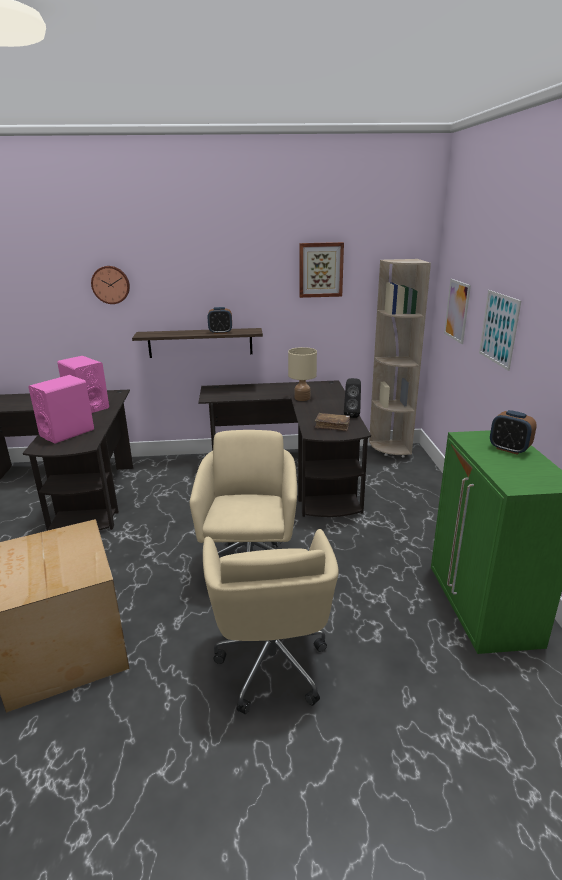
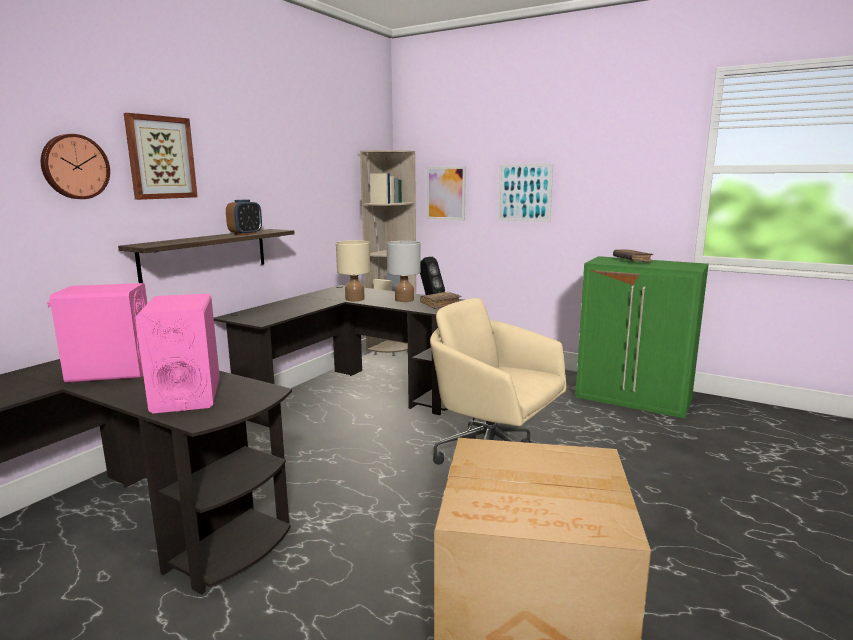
camera: 55 degrees left, 10 degrees down
beige office chair [203,529,339,714] -> none
picture [300,242,344,298] -> picture moved to [124,113,198,200]
alarm clock [490,410,537,455] -> brown book [613,249,654,263]
none -> grey table lamp [387,241,421,302]

